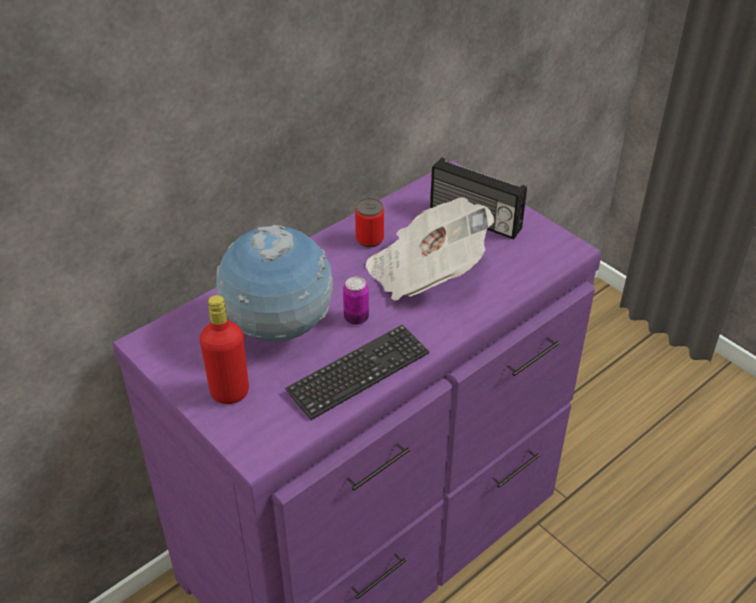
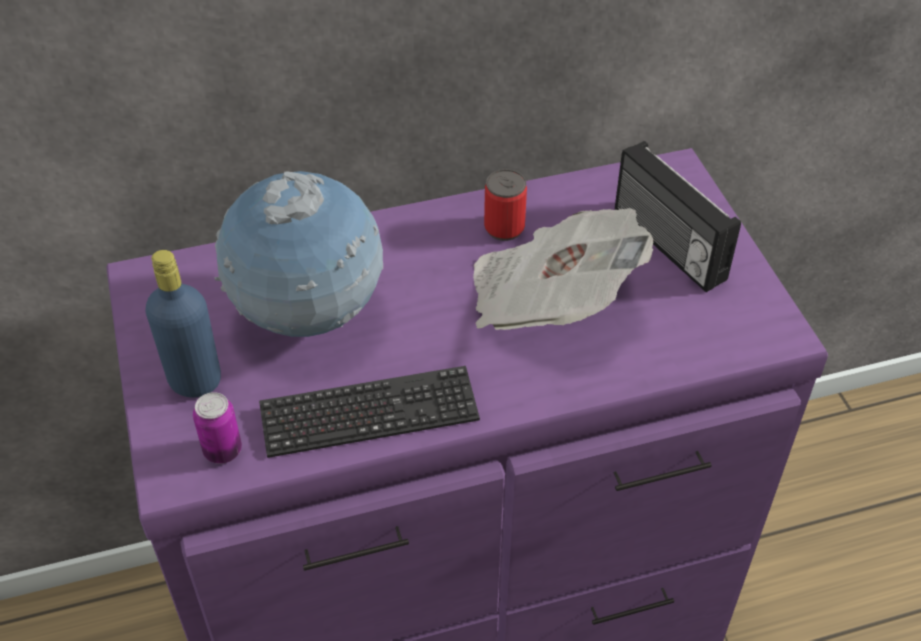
camera: 25 degrees right, 5 degrees up
red bottle [200,295,249,404] -> blue bottle [145,250,221,398]
can [343,277,369,325] -> can moved to [193,392,242,464]

